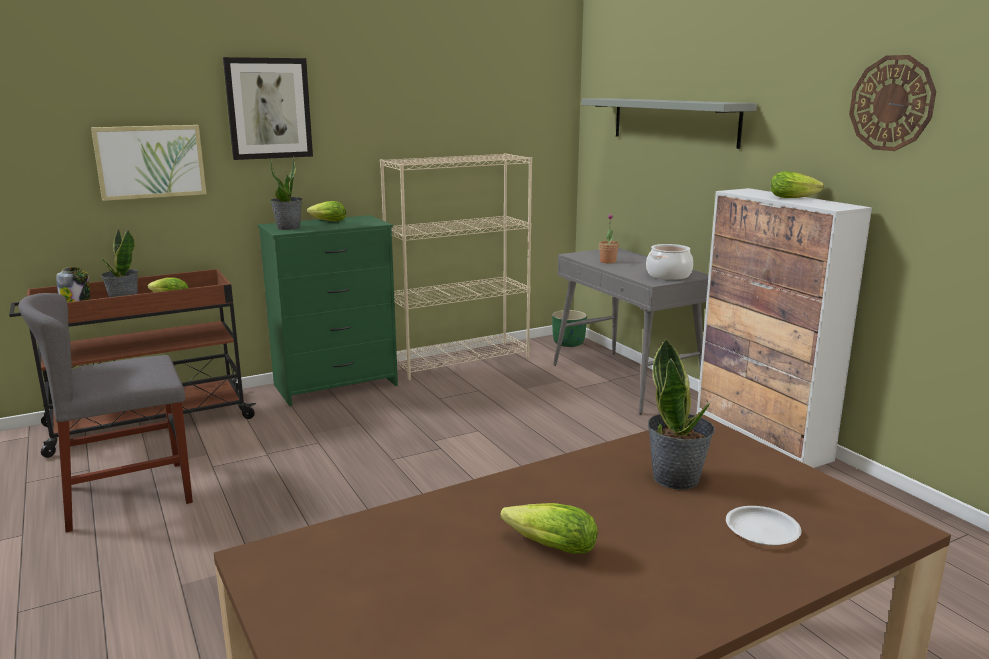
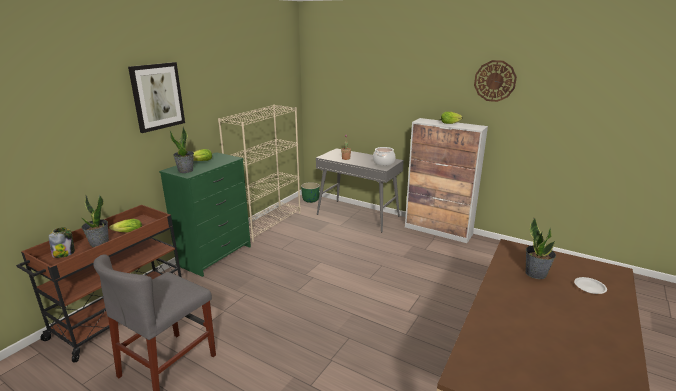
camera: 30 degrees left, 5 degrees up
picture [91,125,206,201] -> none
lettuce [500,503,598,554] -> none
grey shelf [581,98,757,149] -> none

